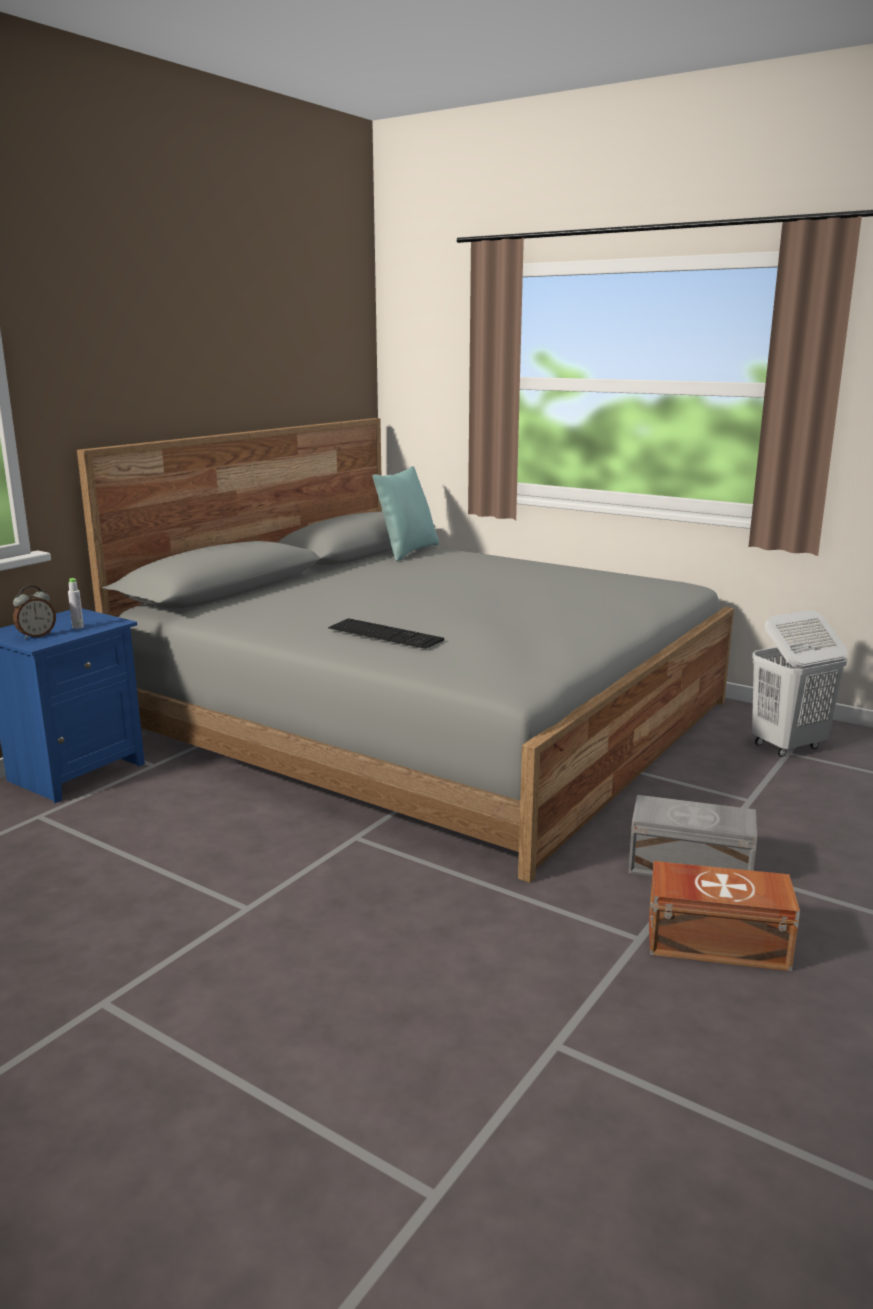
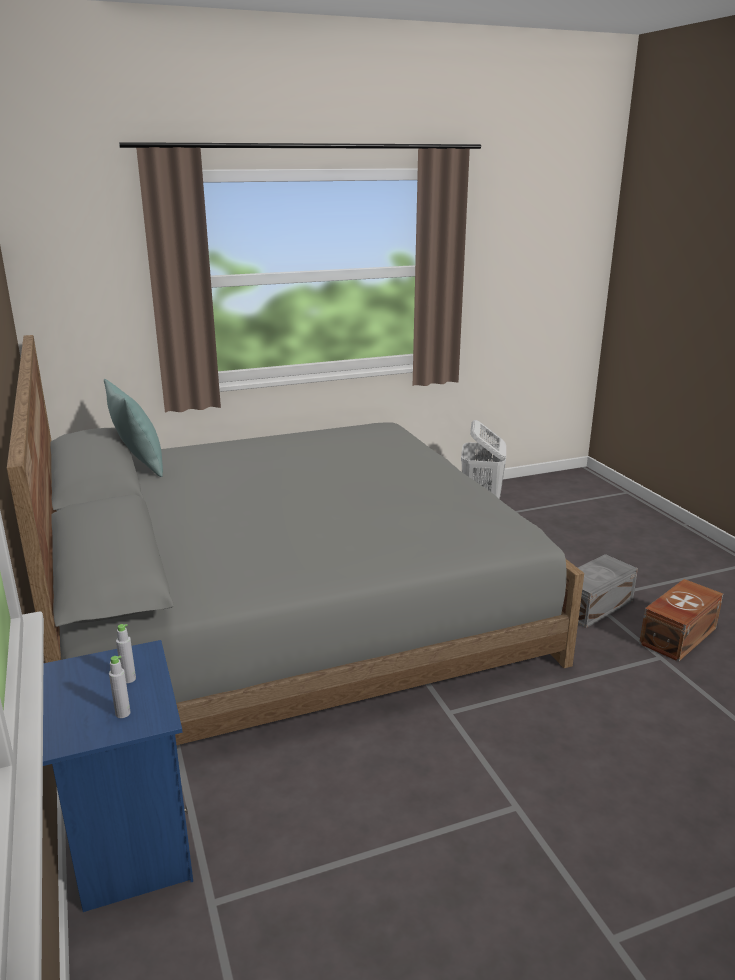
camera: 55 degrees left, 5 degrees up
alarm clock [13,586,56,639] -> grey bottle [109,656,131,718]
keyboard [328,618,444,649] -> none

